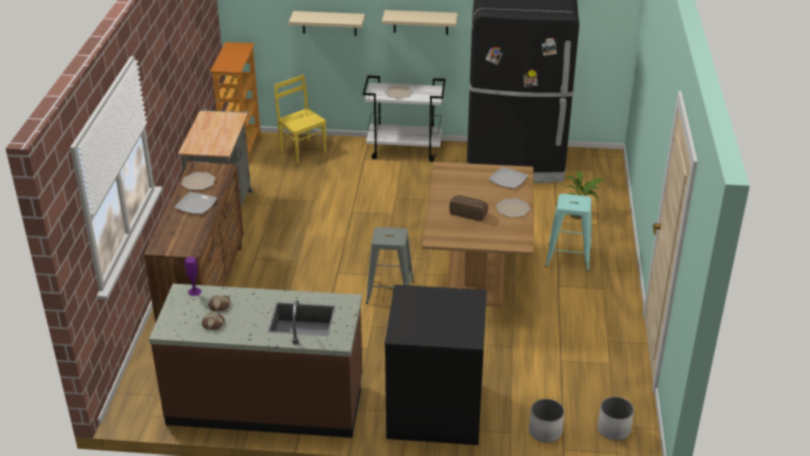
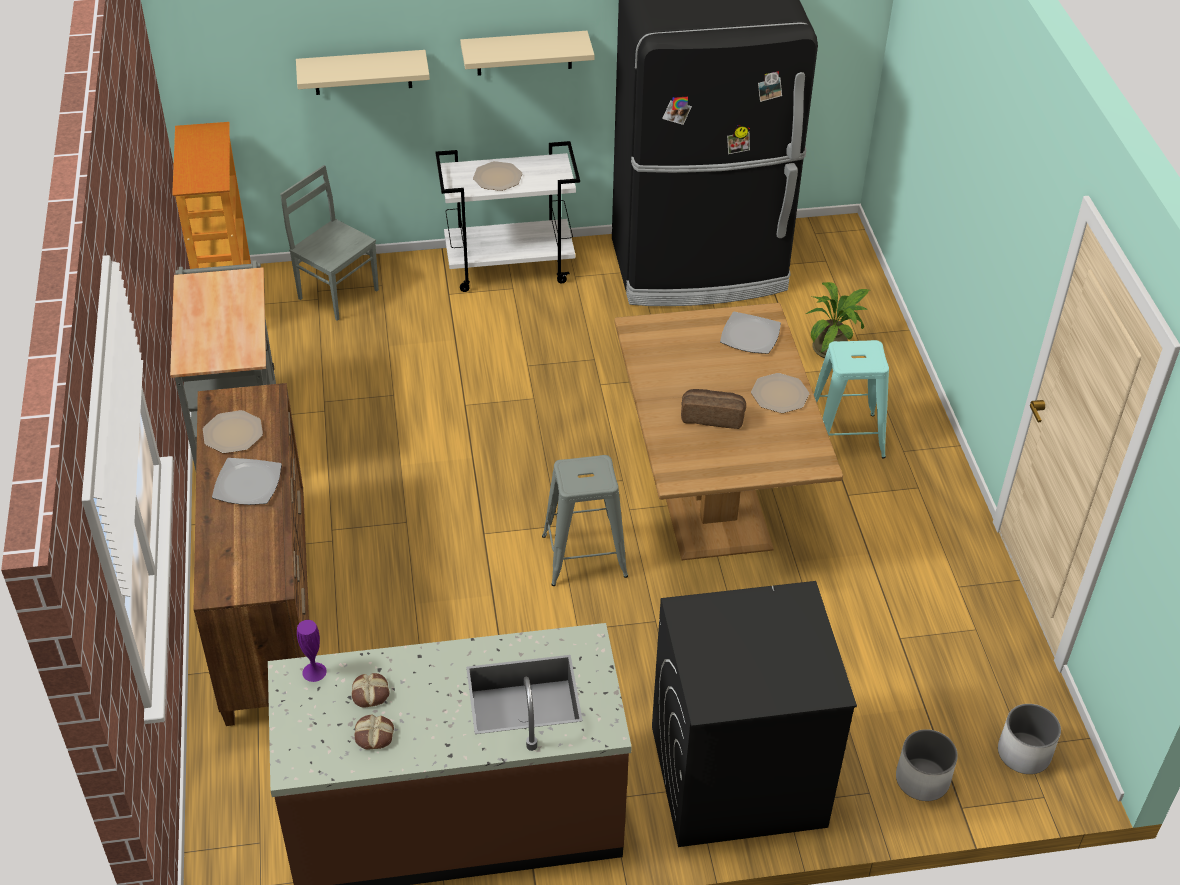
camera: 15 degrees left, 10 degrees up
yellow chair [274,75,326,164] -> grey chair [280,165,379,321]

